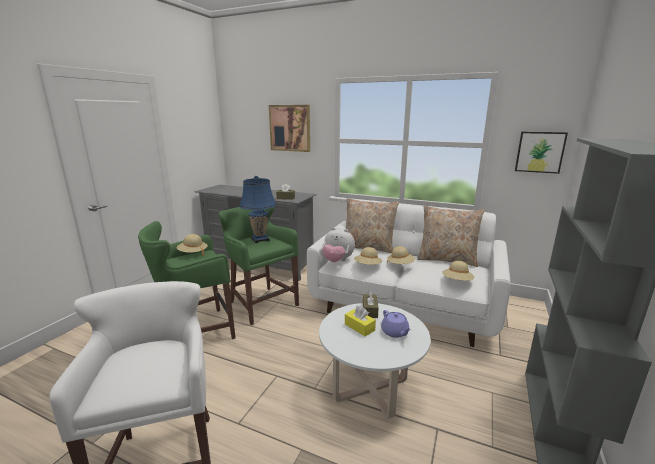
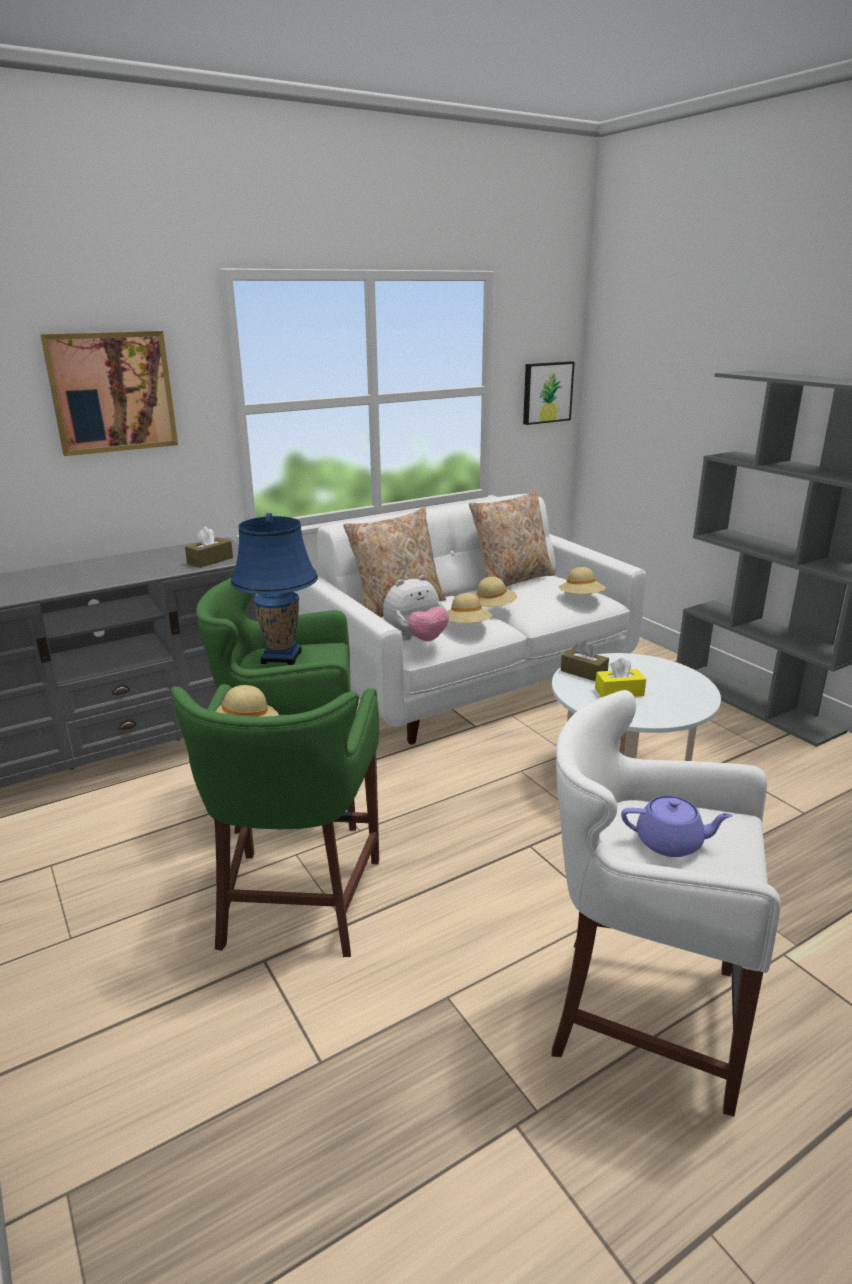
camera: 55 degrees left, 5 degrees up
purple teapot [381,310,411,338] -> purple teapot moved to [621,796,733,857]

